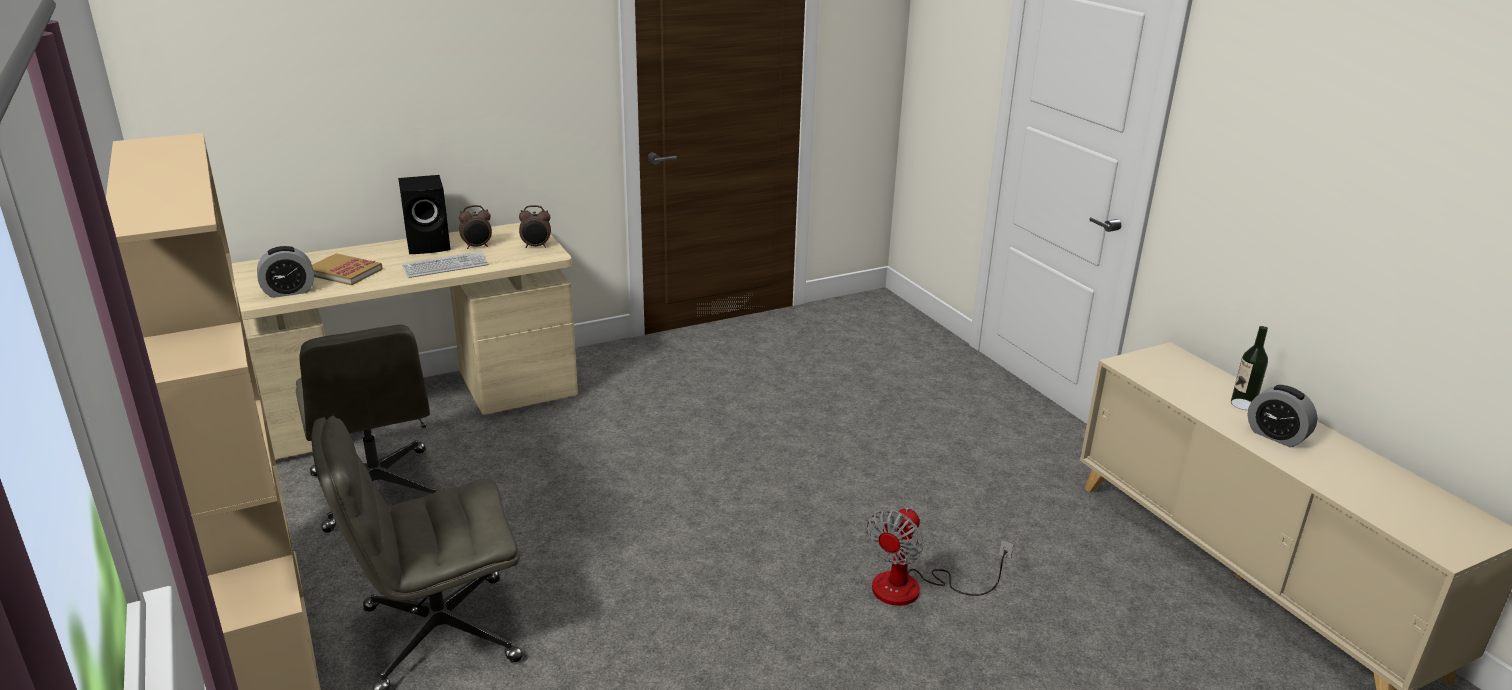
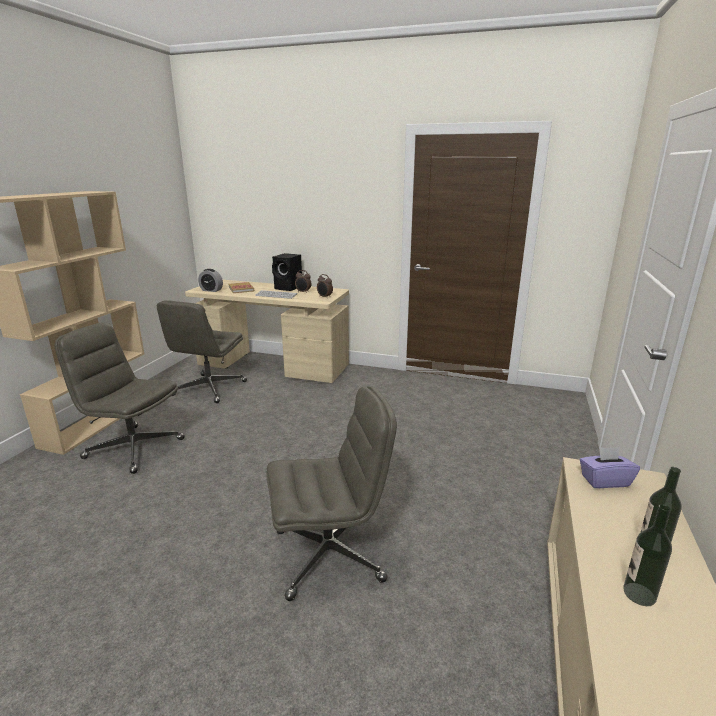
camera: 45 degrees right, 5 degrees down
fan [865,507,1014,606] -> grey office chair [266,386,397,601]
alarm clock [1248,385,1318,447] -> bottle [623,504,672,606]
none -> purple tissue box [580,447,640,488]

